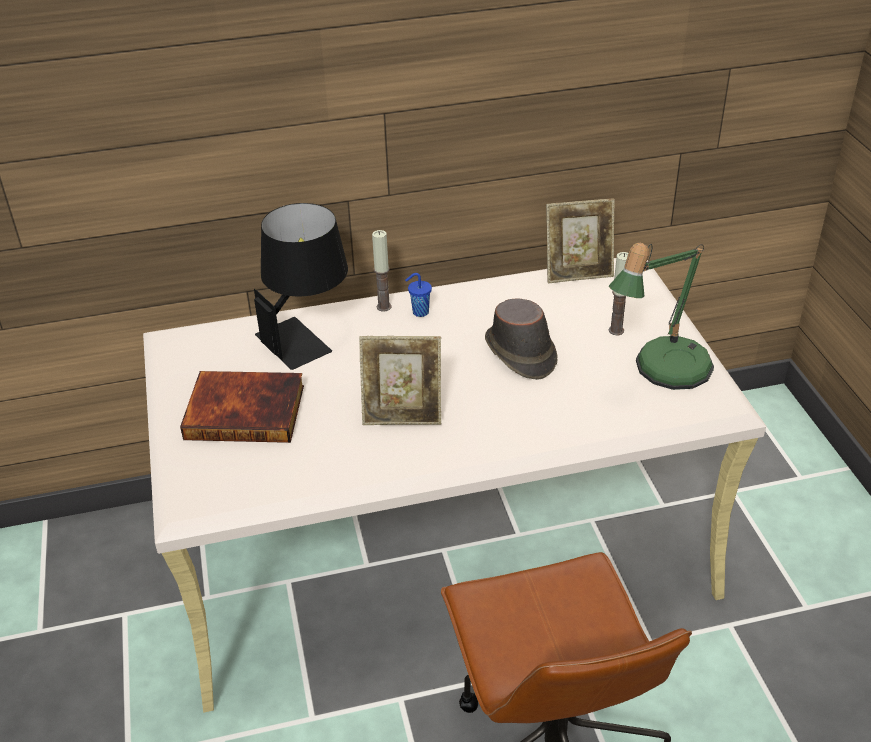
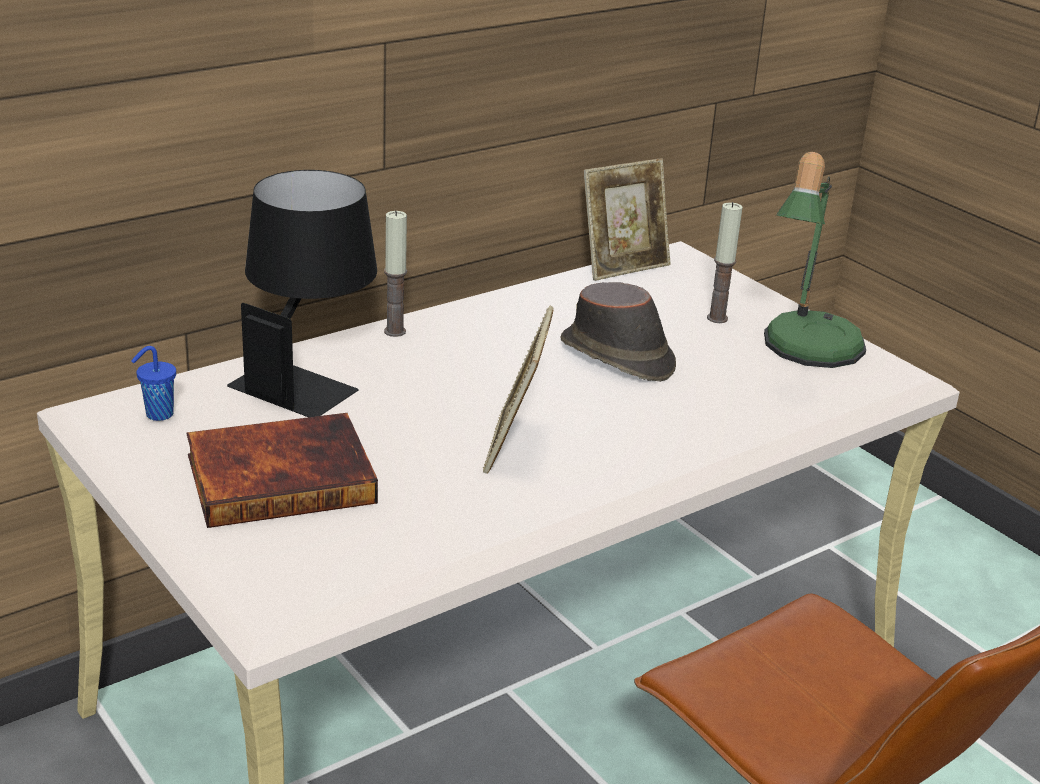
camera: 25 degrees left, 10 degrees down
picture frame [359,336,441,425] -> picture frame turned 120 degrees clockwise [483,306,553,474]
blue cup [405,273,432,317] -> blue cup moved to [131,346,176,421]

